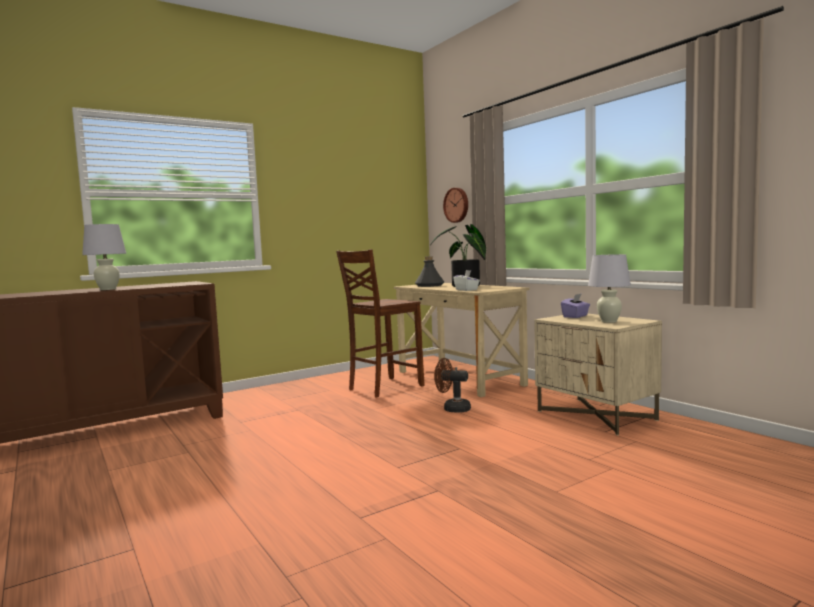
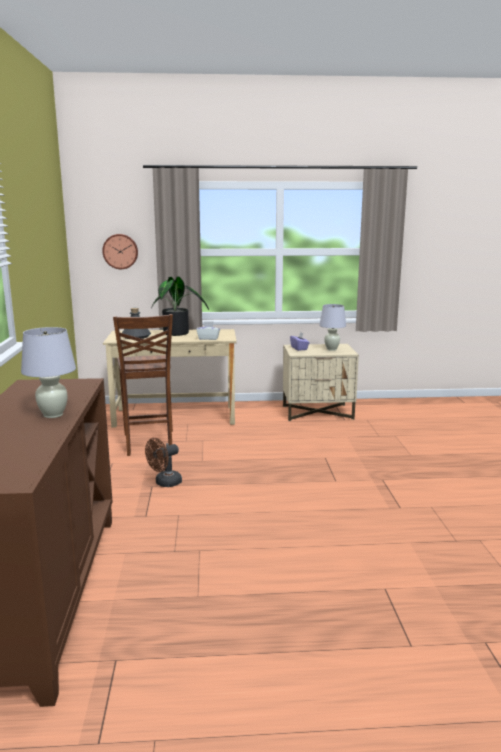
camera: 60 degrees left, 10 degrees up
brown fan [434,358,471,413] -> brown fan moved to [145,438,182,487]

